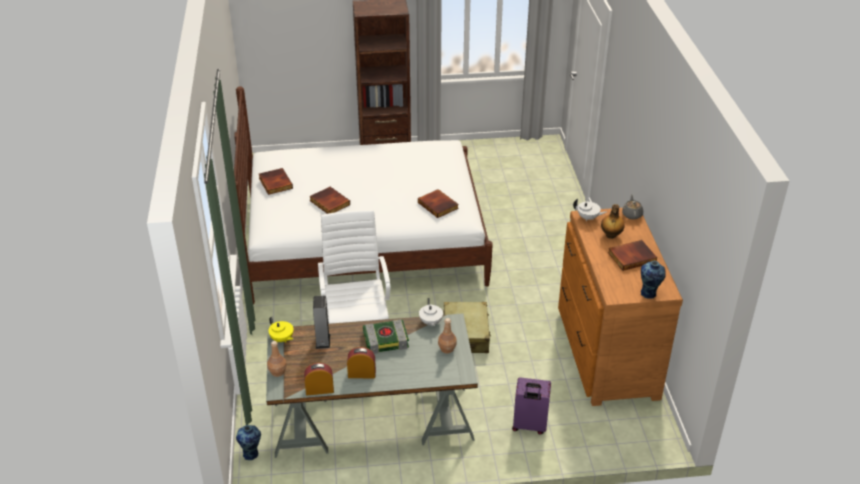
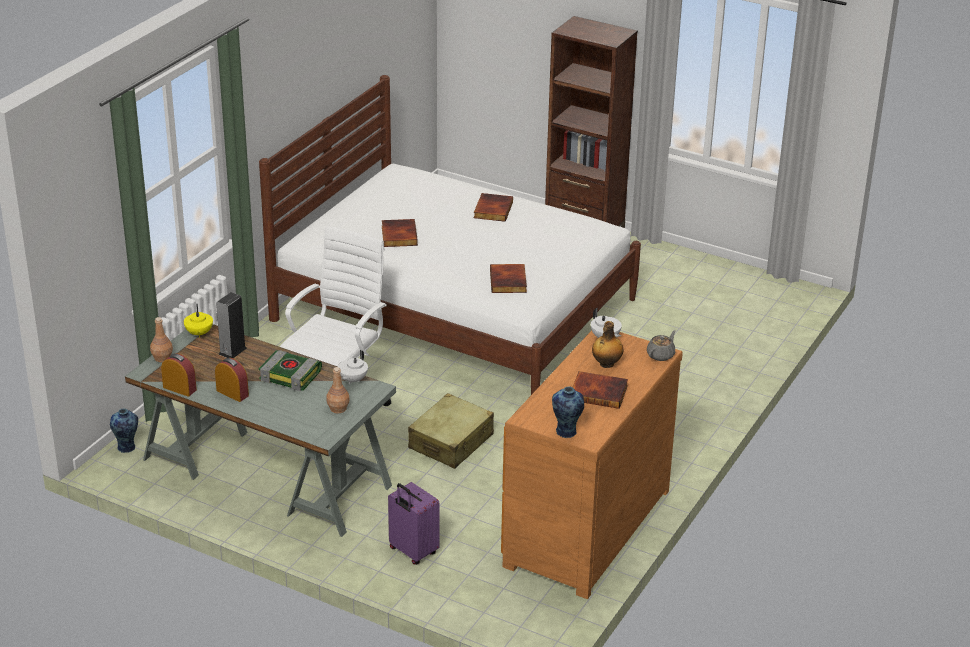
camera: 35 degrees right, 5 degrees down
book [259,168,293,195] -> book moved to [474,193,513,222]

